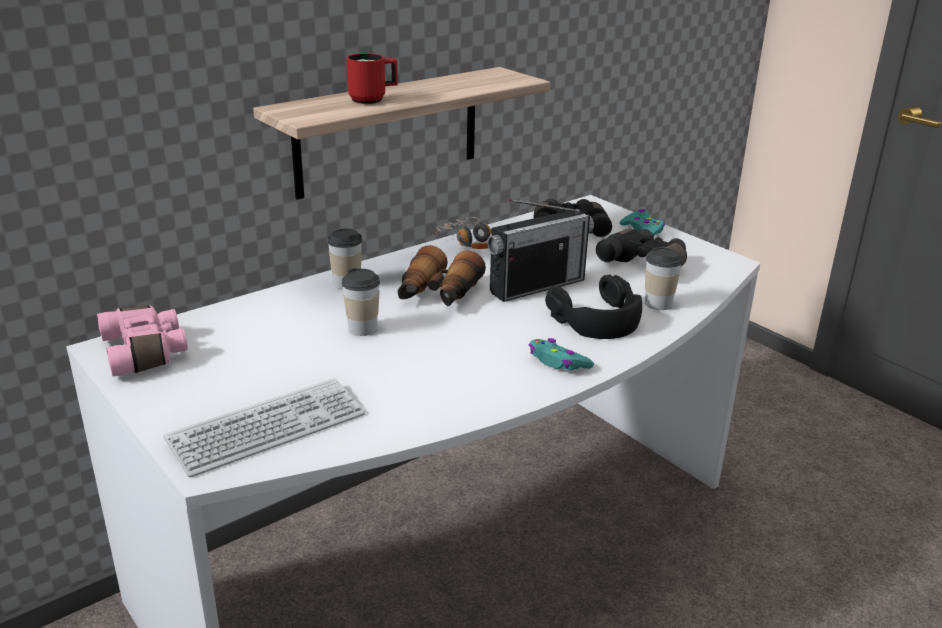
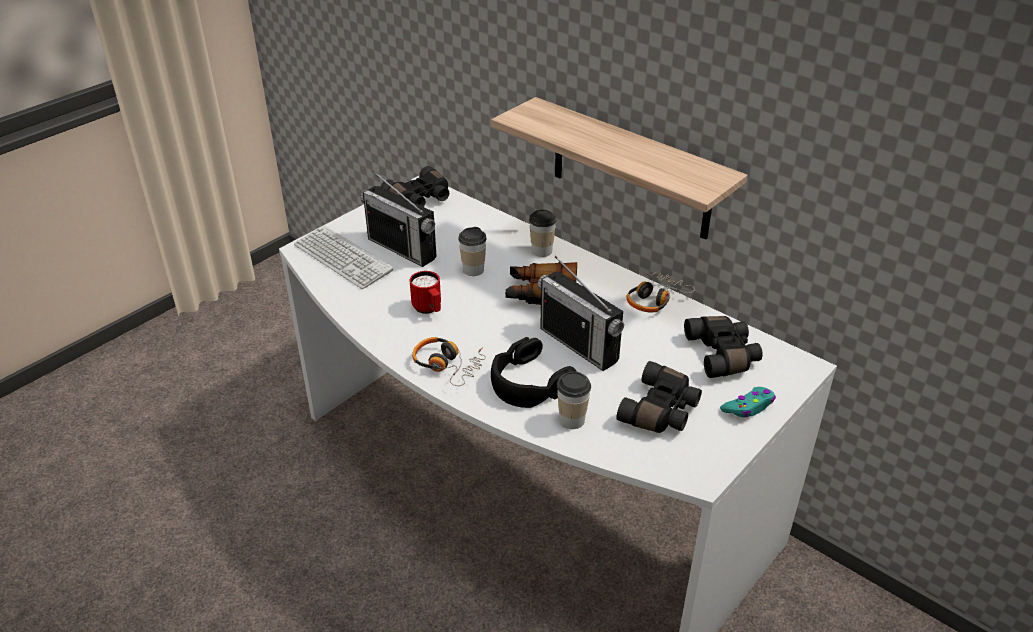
camera: 80 degrees right, 10 degrees up
pink binoculars [97,305,188,377] -> black binoculars [380,166,449,207]
red mug [347,53,398,104] -> red mug moved to [410,271,441,314]
turquoise game controller [529,338,594,370] -> headphones [412,337,486,386]
none -> radio [360,170,437,267]

